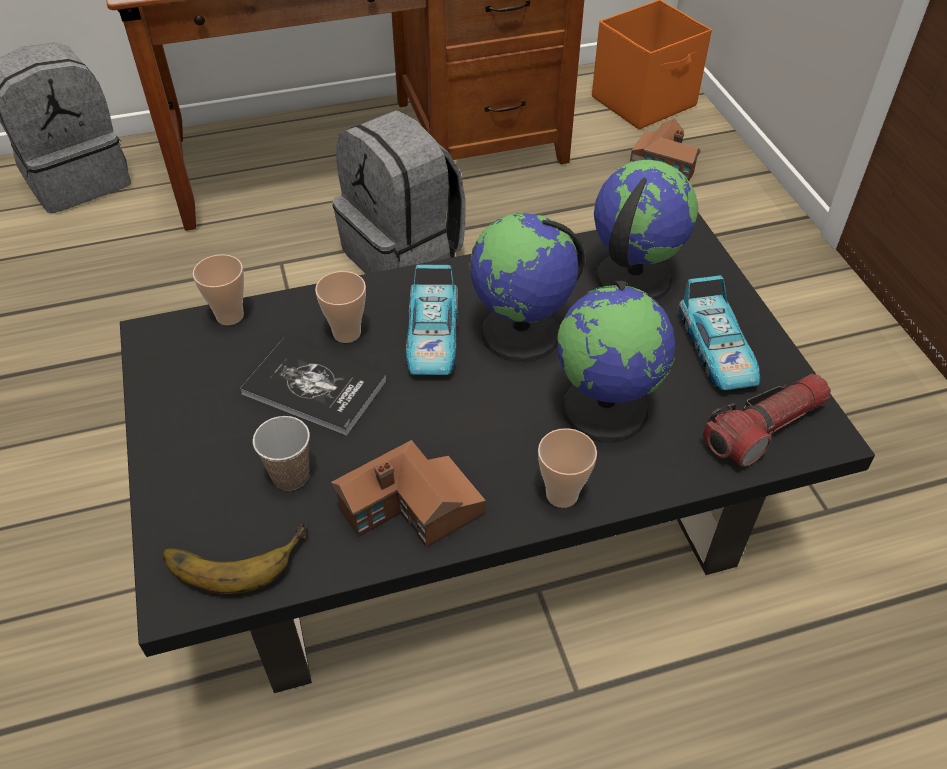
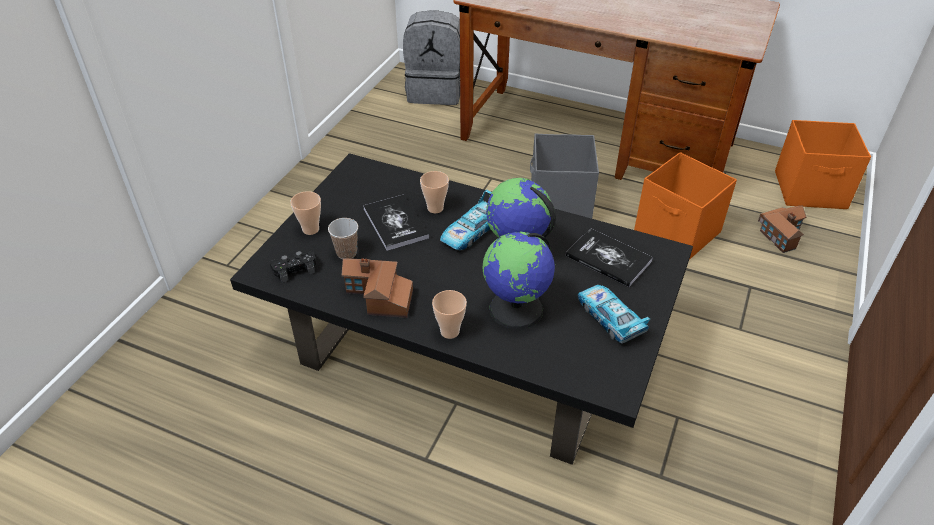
camera: 40 degrees right, 5 degrees down
banana [162,523,307,594] -> black game controller [270,250,316,283]
cup [193,254,244,325] -> cup moved to [291,191,321,235]
grey backpack [332,110,466,274] -> grey storage box [530,134,599,219]
globe [594,160,698,301] -> book [566,228,653,287]
toy car [678,275,760,390] -> toy car turned 120 degrees clockwise [578,285,650,344]
flashlight [703,374,831,467] -> none
none -> orange storage box [634,152,737,260]

